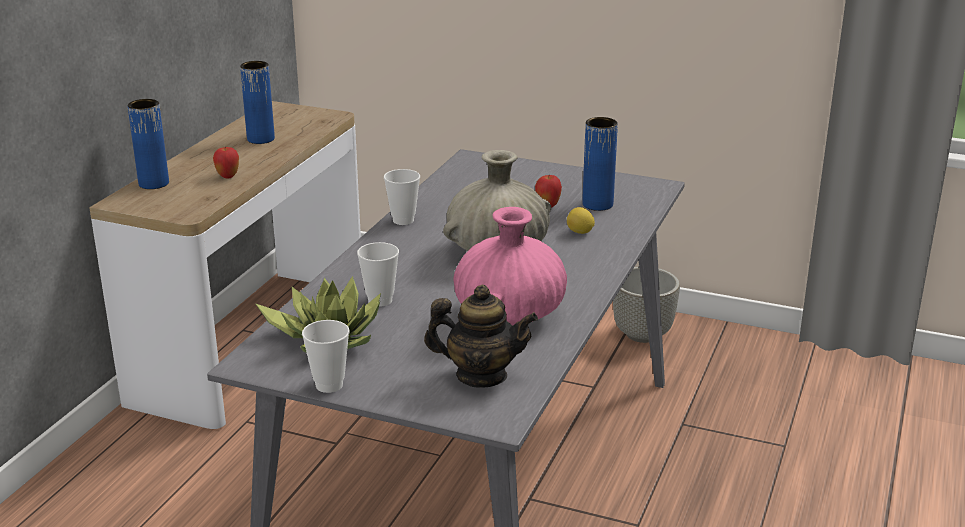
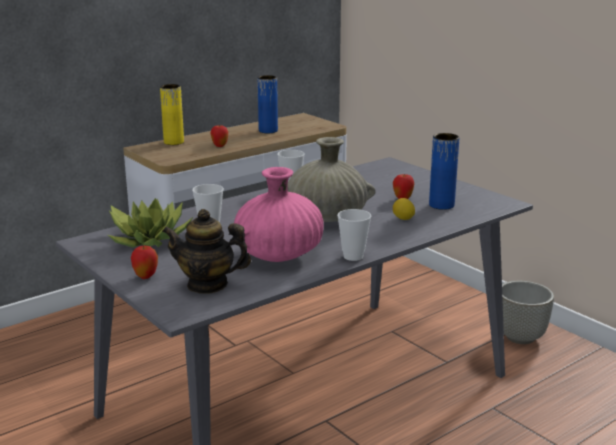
camera: 30 degrees right, 5 degrees down
blue vase [127,99,169,189] -> yellow vase [160,84,184,145]
cup [302,320,350,393] -> cup moved to [337,209,371,261]
teapot [424,284,538,388] -> teapot turned 150 degrees clockwise [162,209,251,294]
none -> apple [131,246,158,279]

